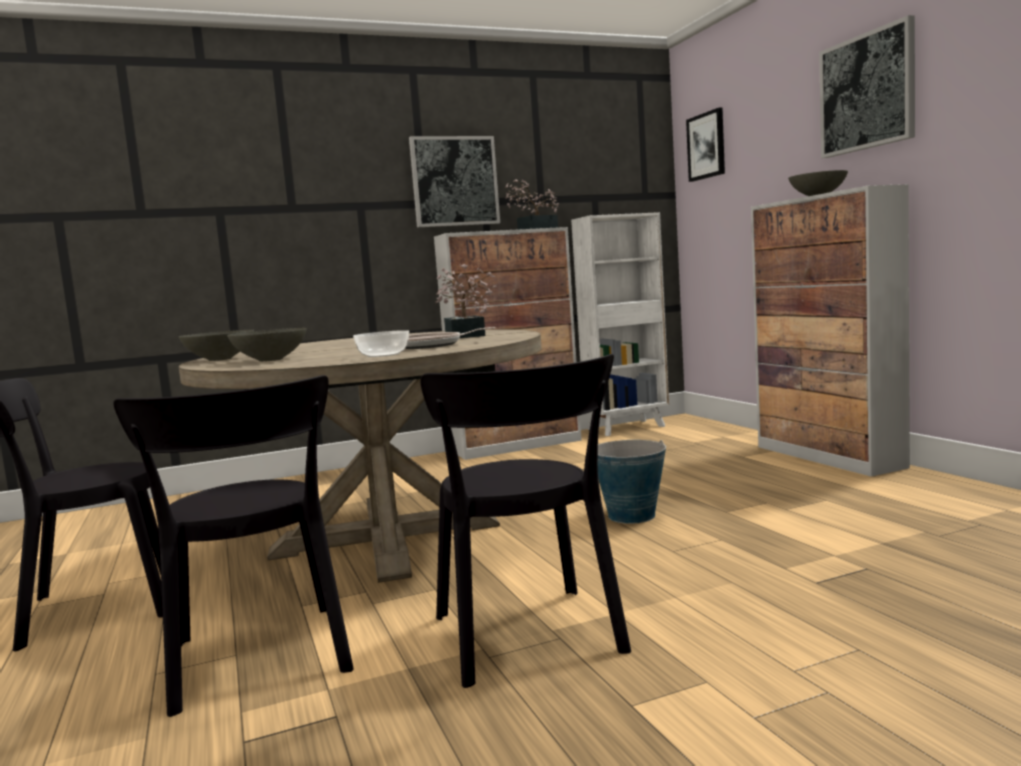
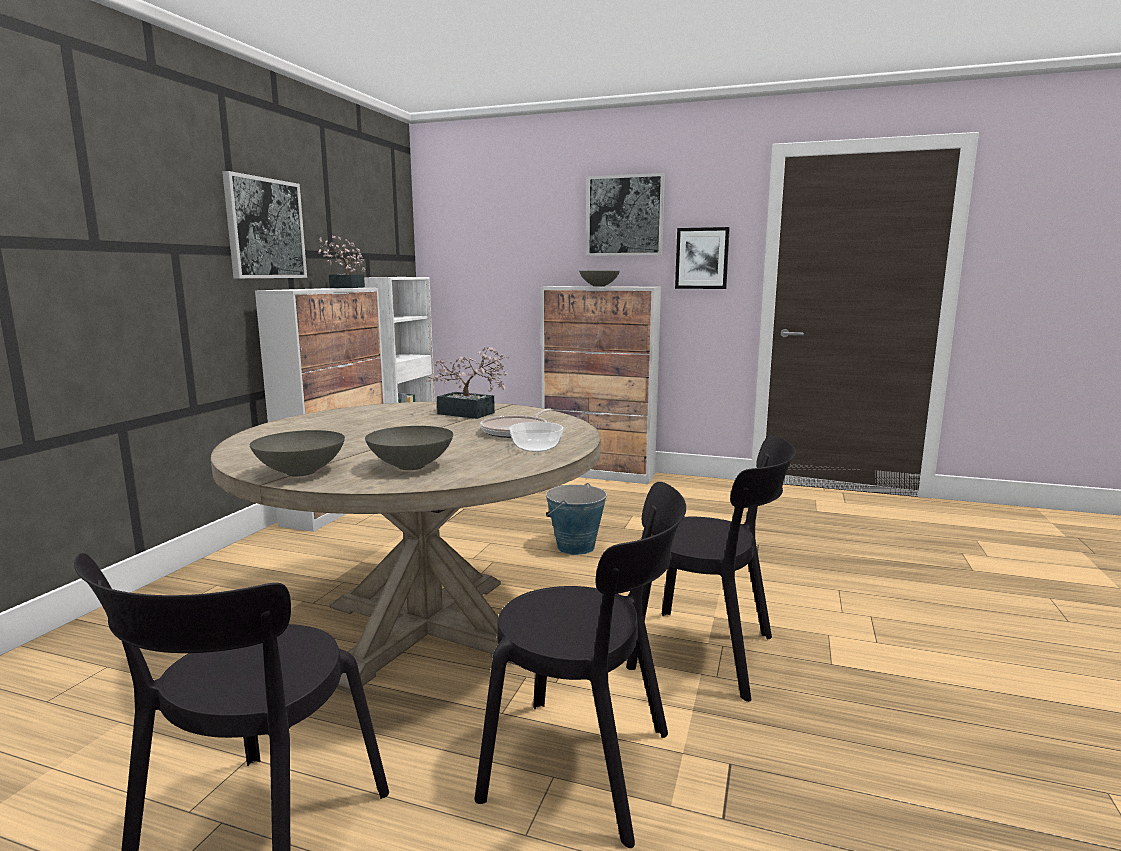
camera: 50 degrees left, 5 degrees up
picture [686,108,725,182] -> picture moved to [675,227,730,289]

